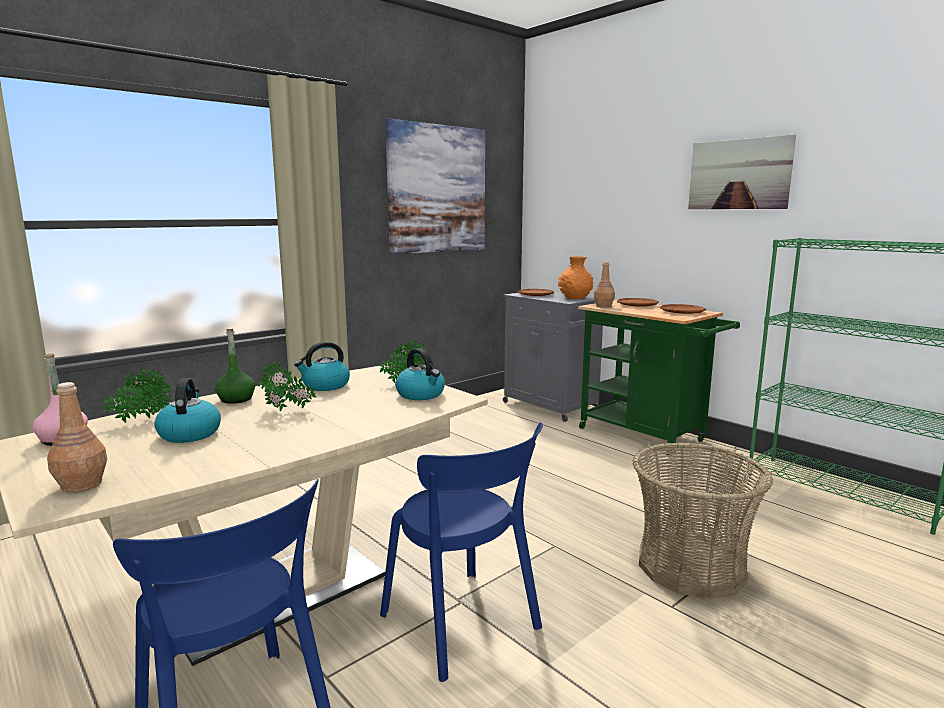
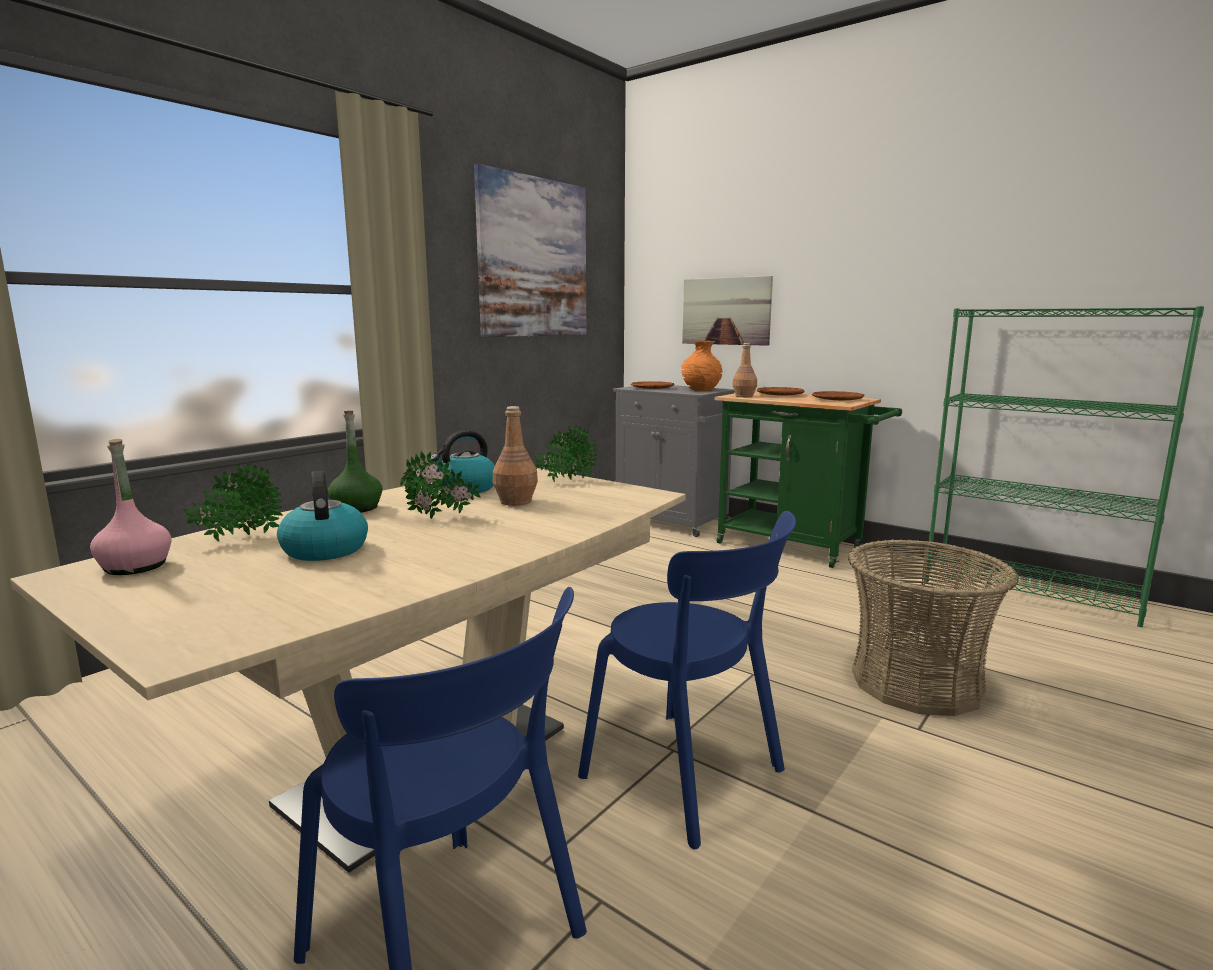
camera: 10 degrees left, 0 degrees up
brown bottle [47,382,107,493] -> brown bottle moved to [493,406,538,506]
kettle [395,348,445,400] -> none
picture [688,134,796,209] -> picture moved to [682,276,773,346]

